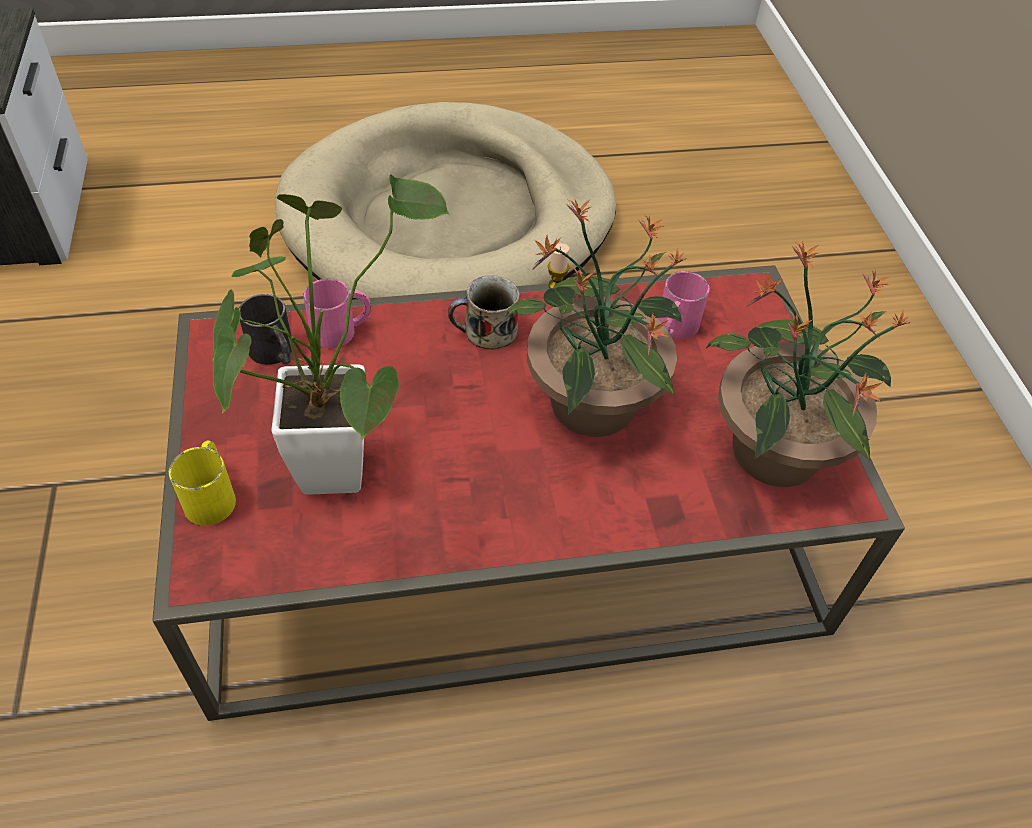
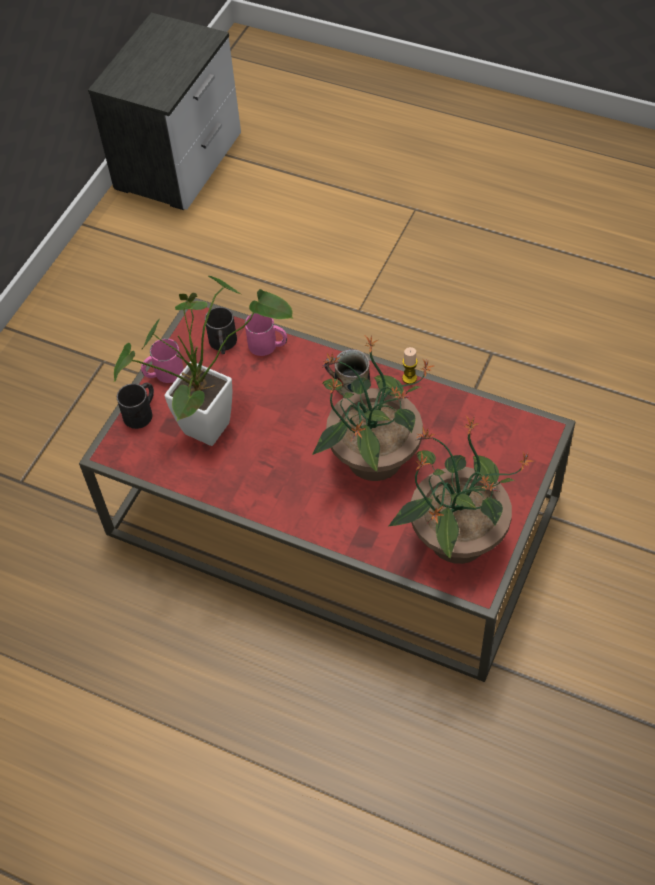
camera: 40 degrees right, 5 degrees up
yellow mug [169,441,236,526] -> black mug [117,383,154,429]
beige dog bed [275,102,616,300] -> none
pink mug [658,271,710,339] -> pink mug moved to [141,338,184,383]

